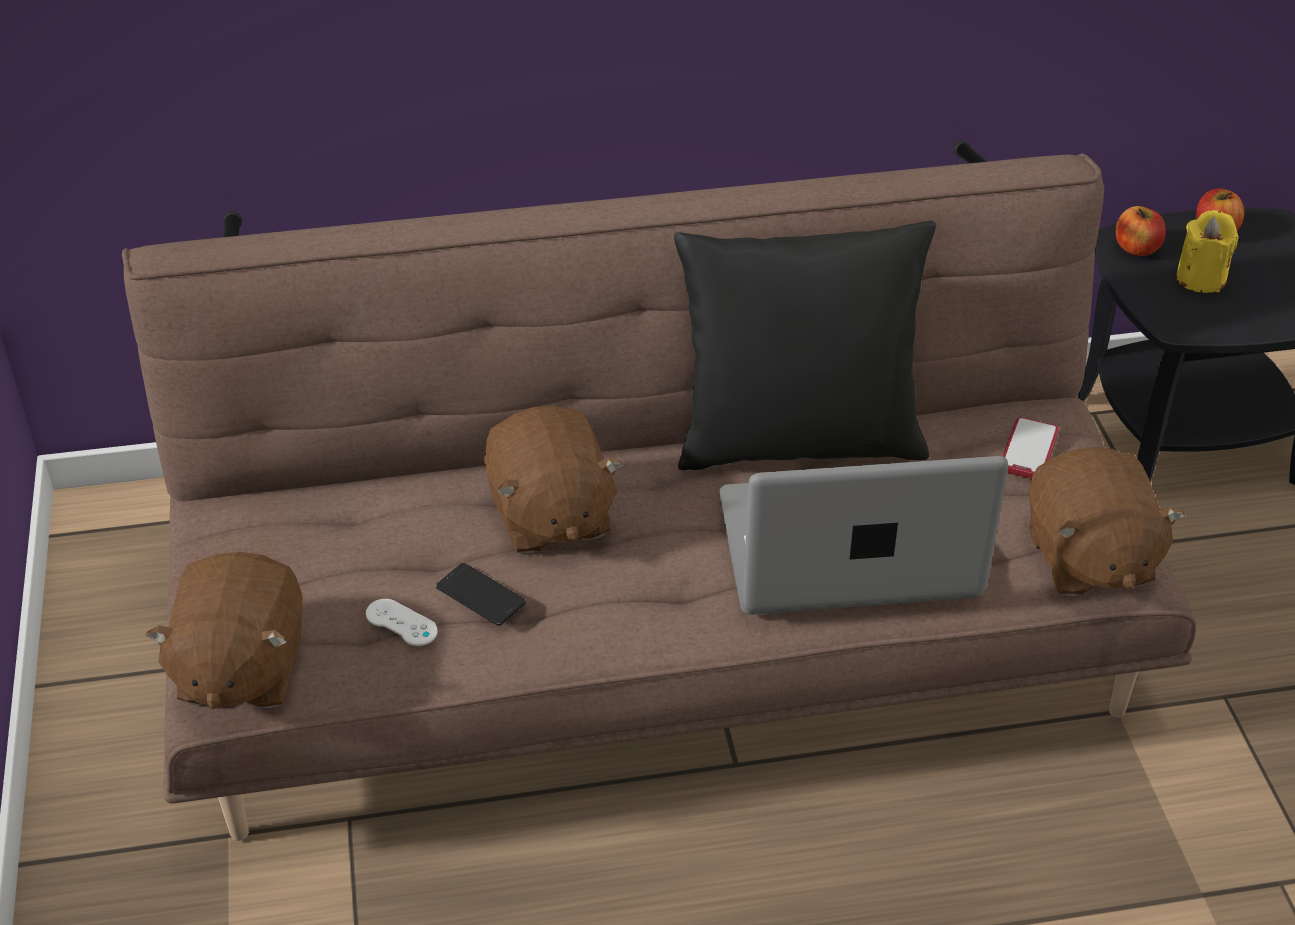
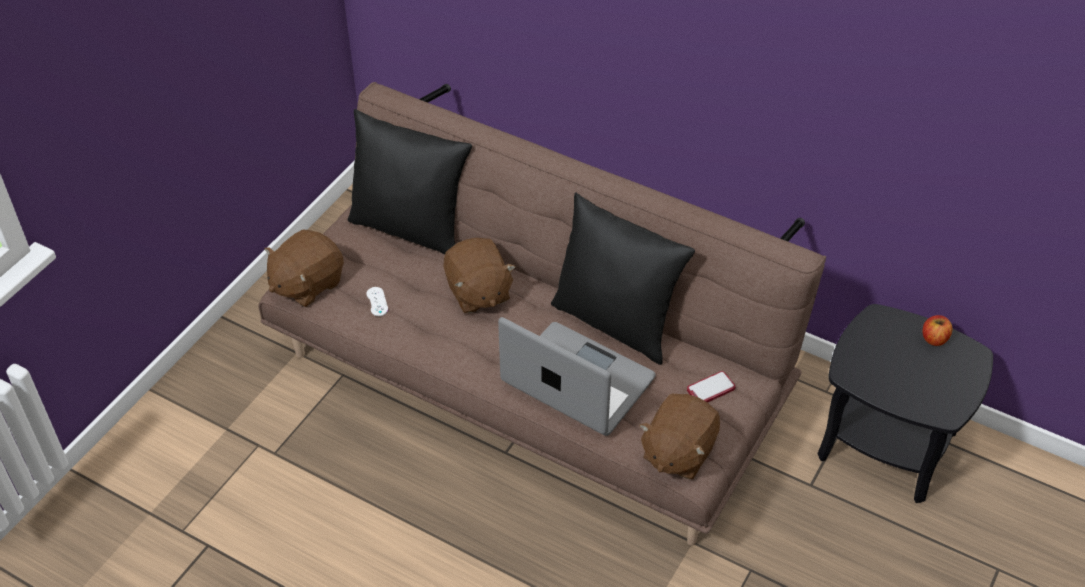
camera: 40 degrees right, 5 degrees up
phone [436,563,526,626] -> none
brown plush toy [484,406,623,554] -> brown plush toy turned 45 degrees counterclockwise [444,238,516,313]
apple [1116,206,1166,256] -> none
yellow candle [1176,210,1238,293] -> none
none -> black pillow [347,109,472,255]

